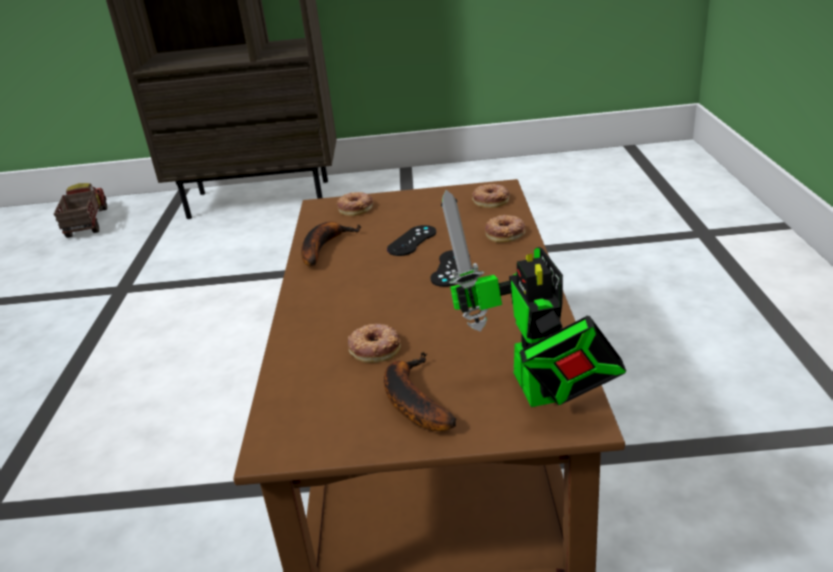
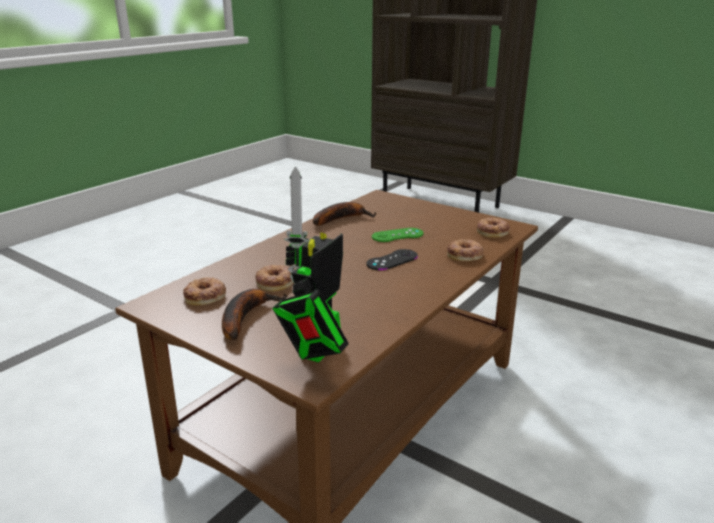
camera: 35 degrees right, 5 degrees down
toy truck [54,183,107,238] -> none
donut [337,192,373,216] -> donut moved to [183,277,226,305]
black game controller [387,225,436,256] -> green game controller [372,228,423,242]

